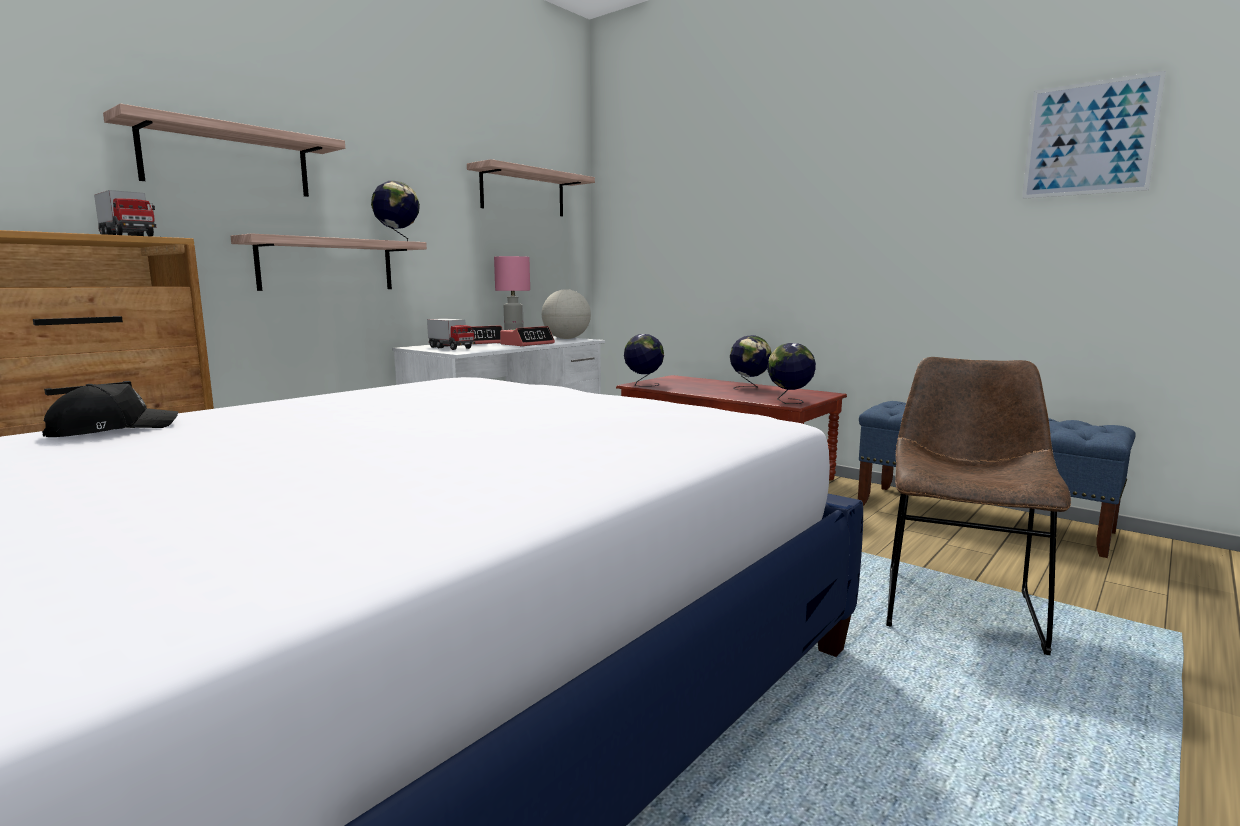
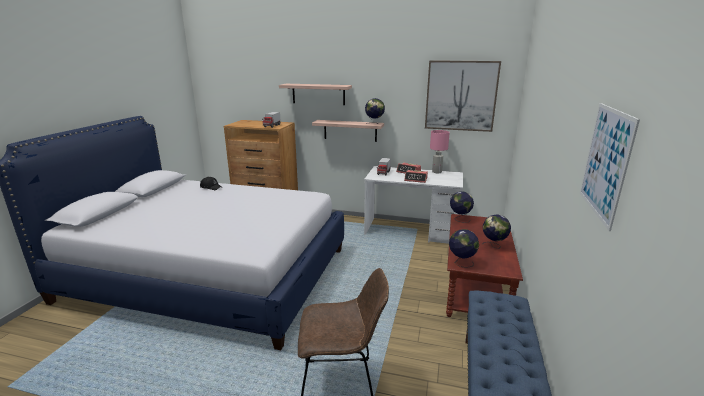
camera: 65 degrees right, 10 degrees up
shelf [467,159,595,216] -> picture [425,60,501,132]
globe [542,289,591,339] -> none

